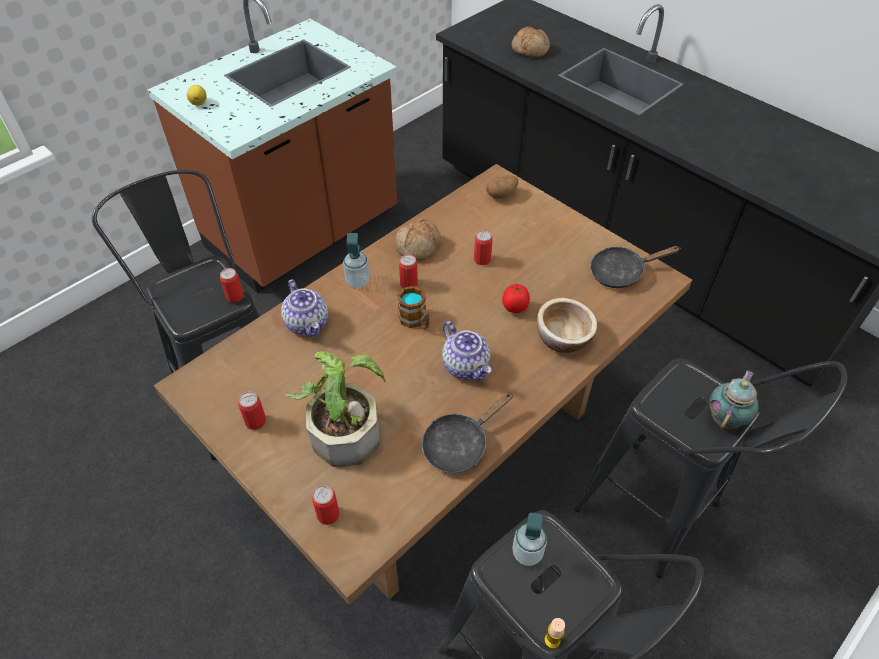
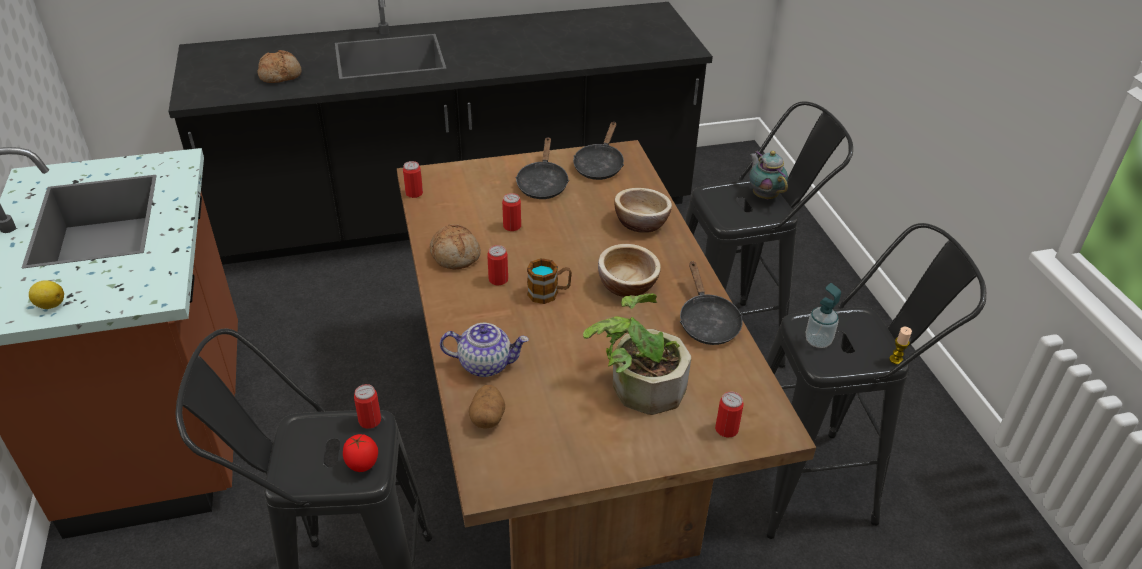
camera: 60 degrees left, 10 degrees down
can [238,392,266,430] -> can moved to [403,161,423,198]
soap dispenser [343,233,370,288] -> none
teapot [442,321,492,381] -> bowl [598,244,661,297]
potato [486,175,518,199] -> potato moved to [469,385,505,429]
tomato [502,284,530,313] -> tomato moved to [343,434,378,472]
none -> black frying pan [515,137,569,199]

